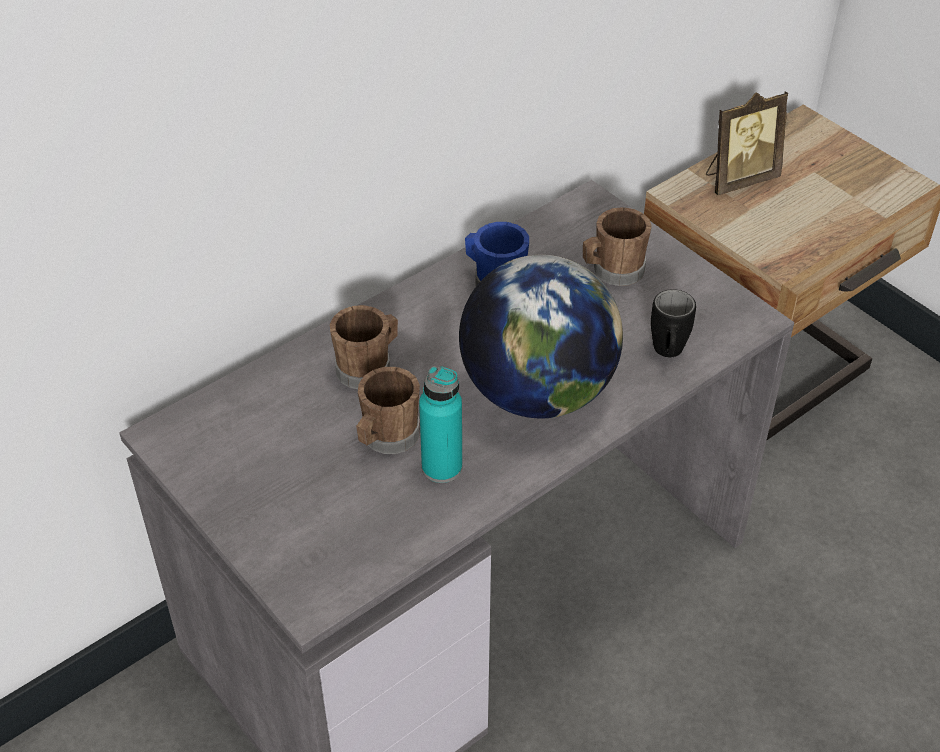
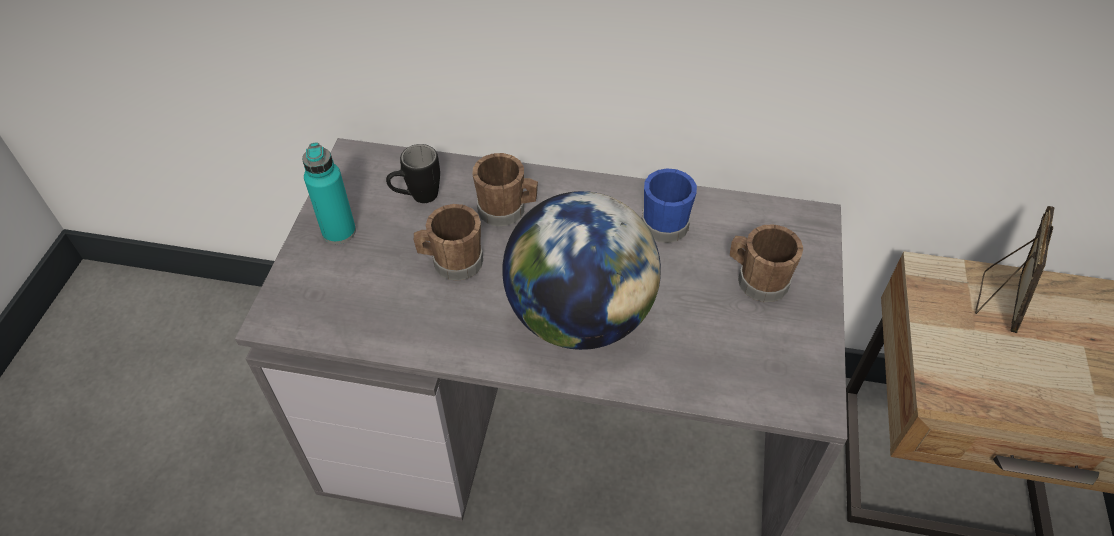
camera: 50 degrees right, 5 degrees up
turquoise bottle [419,366,462,483] -> turquoise bottle moved to [302,142,356,244]
black mug [651,289,696,357] -> black mug moved to [386,144,440,203]
picture frame [706,92,788,195] -> picture frame turned 90 degrees counterclockwise [975,206,1055,333]

